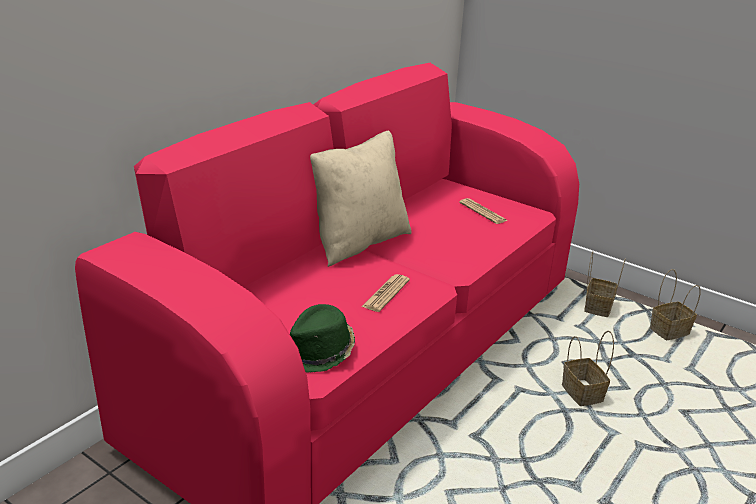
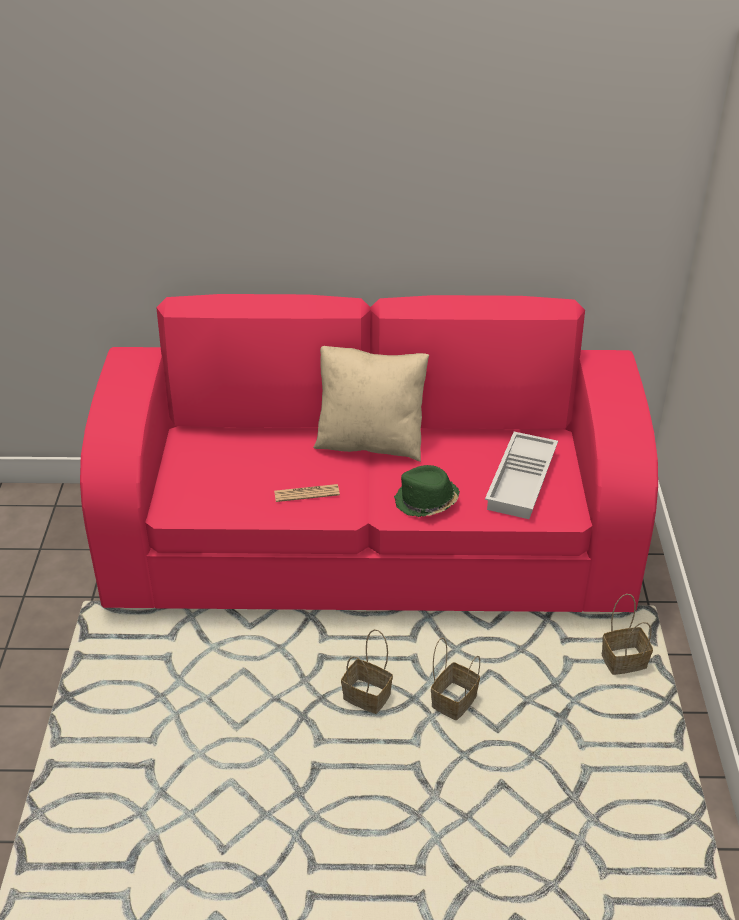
camera: 55 degrees right, 10 degrees up
green hat [290,304,355,373] -> green hat moved to [394,465,460,517]
newspaper [459,198,507,224] -> white tray [485,432,558,519]
basket [650,269,701,340] -> basket moved to [341,629,393,714]

